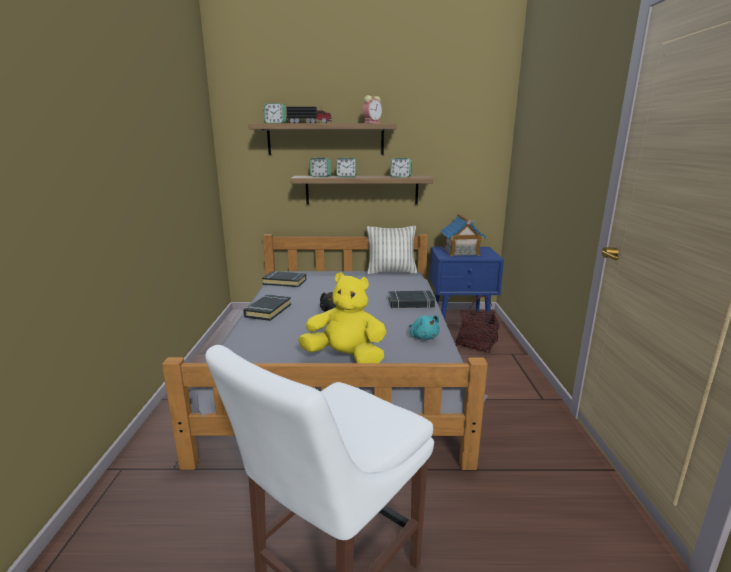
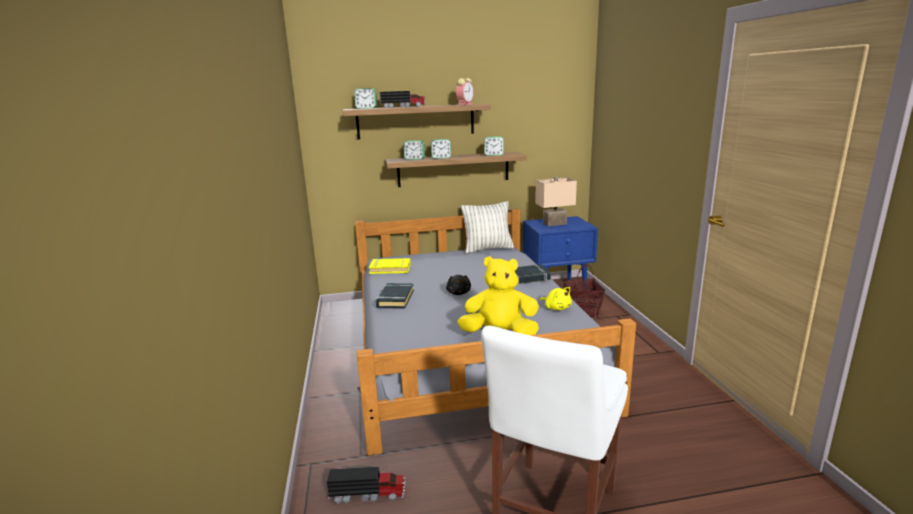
camera: 10 degrees left, 0 degrees up
black book [262,271,306,287] -> yellow book [369,258,411,274]
turquoise plush toy [409,315,440,340] -> yellow plush toy [540,287,572,310]
toy house [440,214,486,256] -> beige table lamp [535,177,577,226]
none -> toy truck [327,466,406,504]

